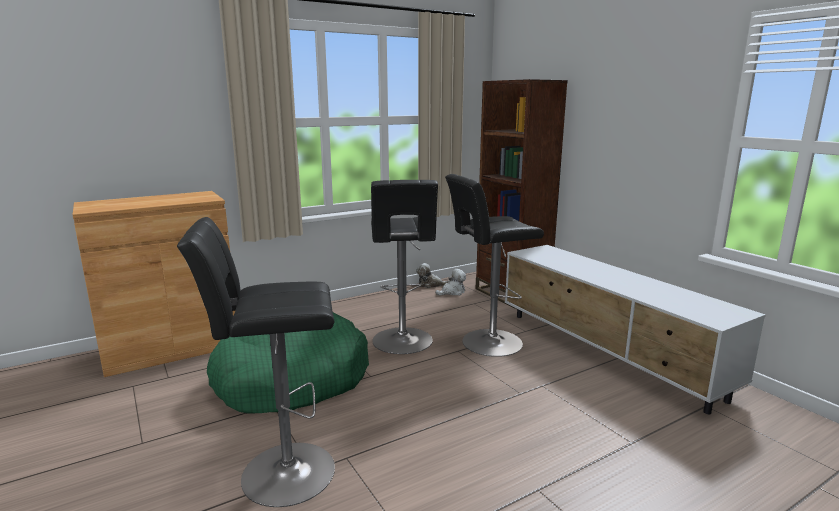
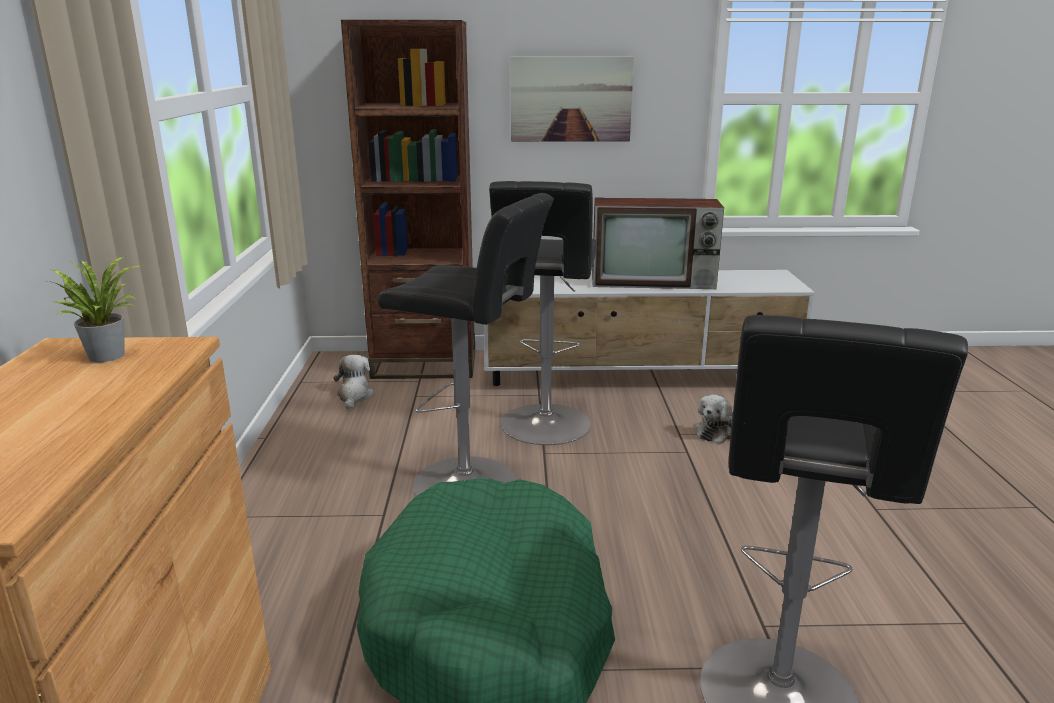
camera: 60 degrees left, 5 degrees up
plush toy [416,263,450,288] -> plush toy moved to [695,395,733,444]
none -> potted plant [48,256,144,362]
none -> picture [510,57,634,142]
none -> television [592,198,724,289]

